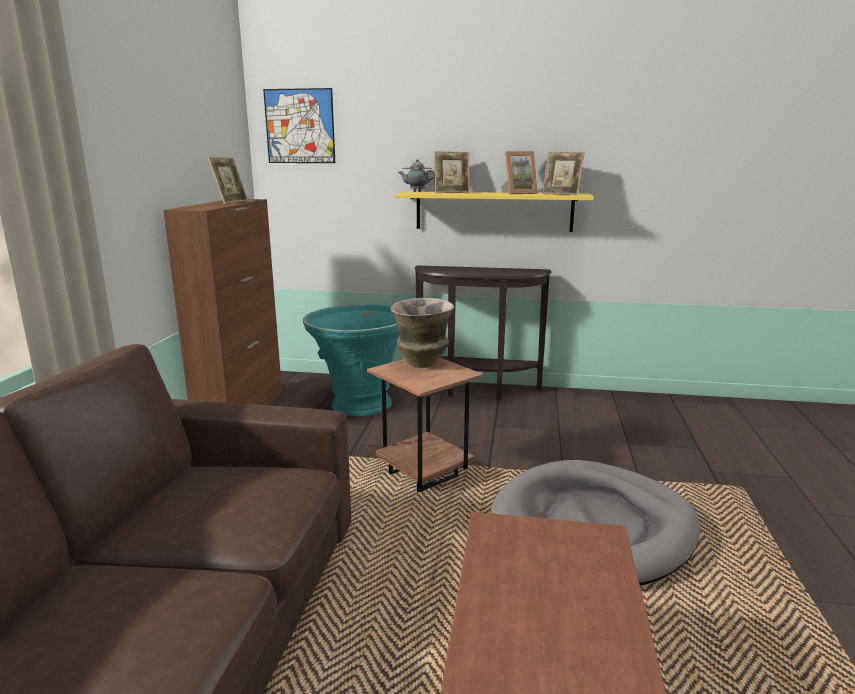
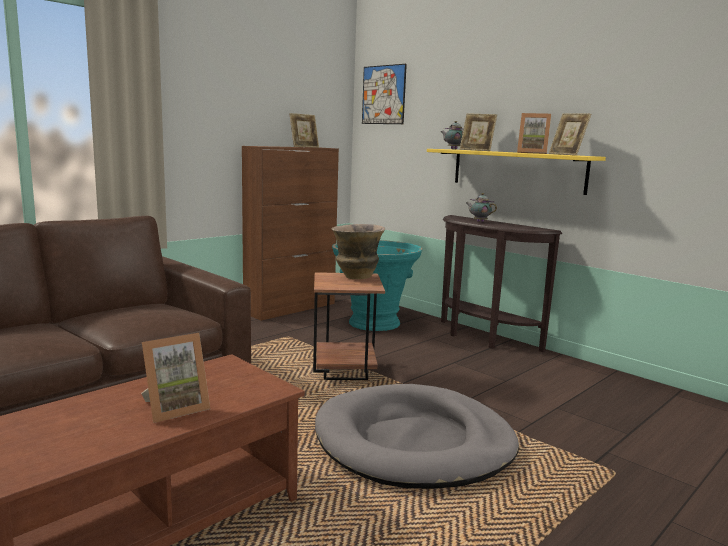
camera: 35 degrees right, 5 degrees down
none -> picture frame [141,333,210,423]
none -> teapot [466,193,497,222]

